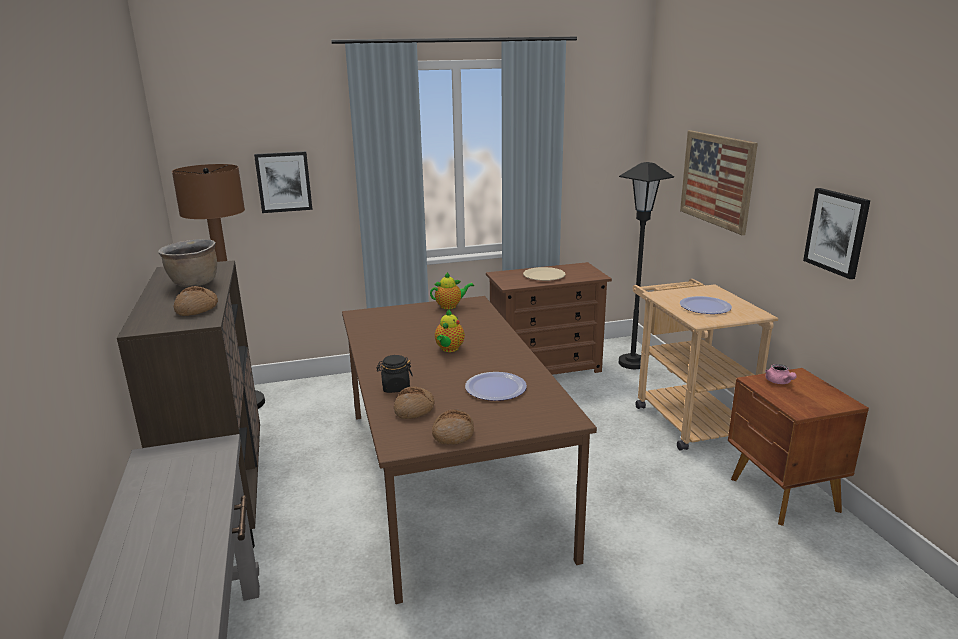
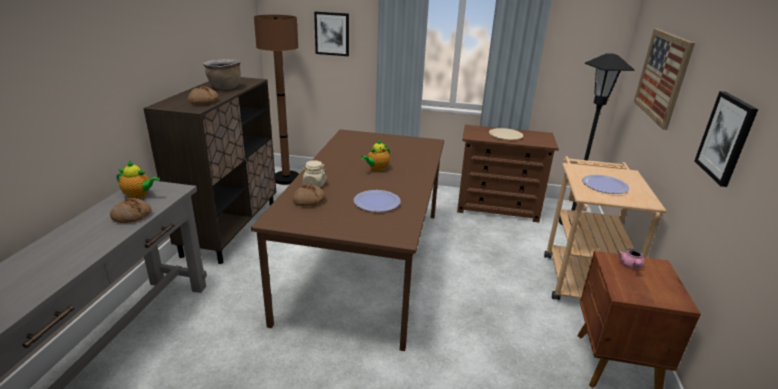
camera: 25 degrees right, 5 degrees up
black jar [376,355,413,393] -> beige jar [301,160,327,187]
teapot [430,272,474,309] -> teapot moved to [116,161,160,199]
bread [432,409,474,444] -> bread moved to [110,198,151,223]

